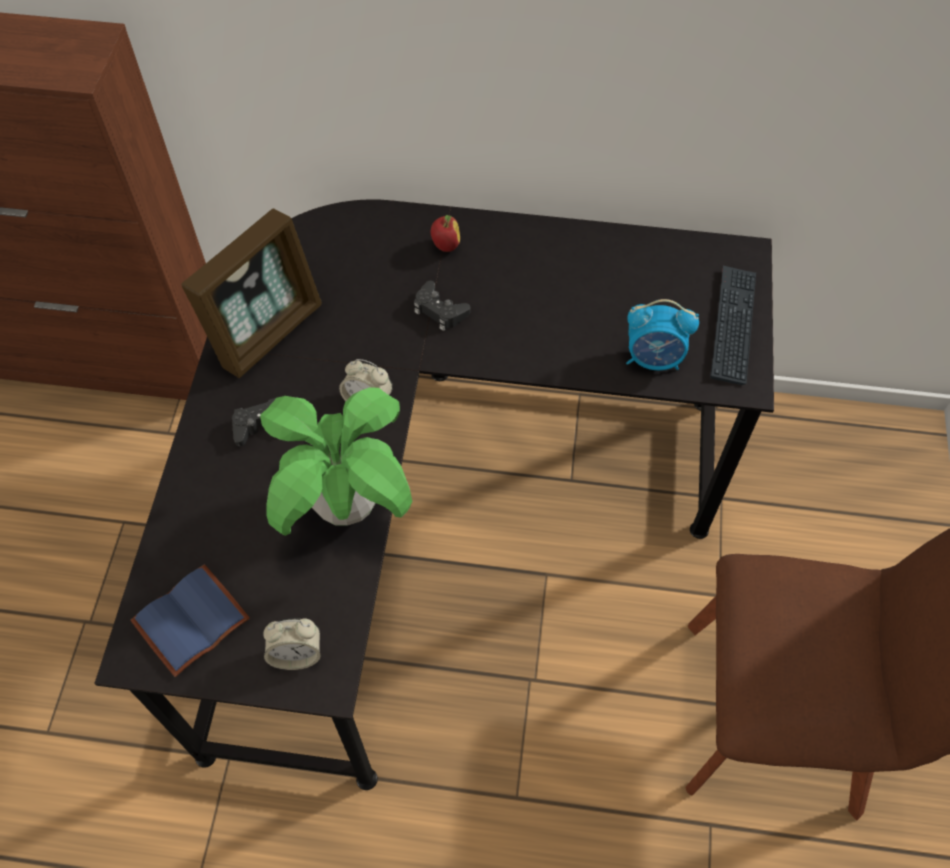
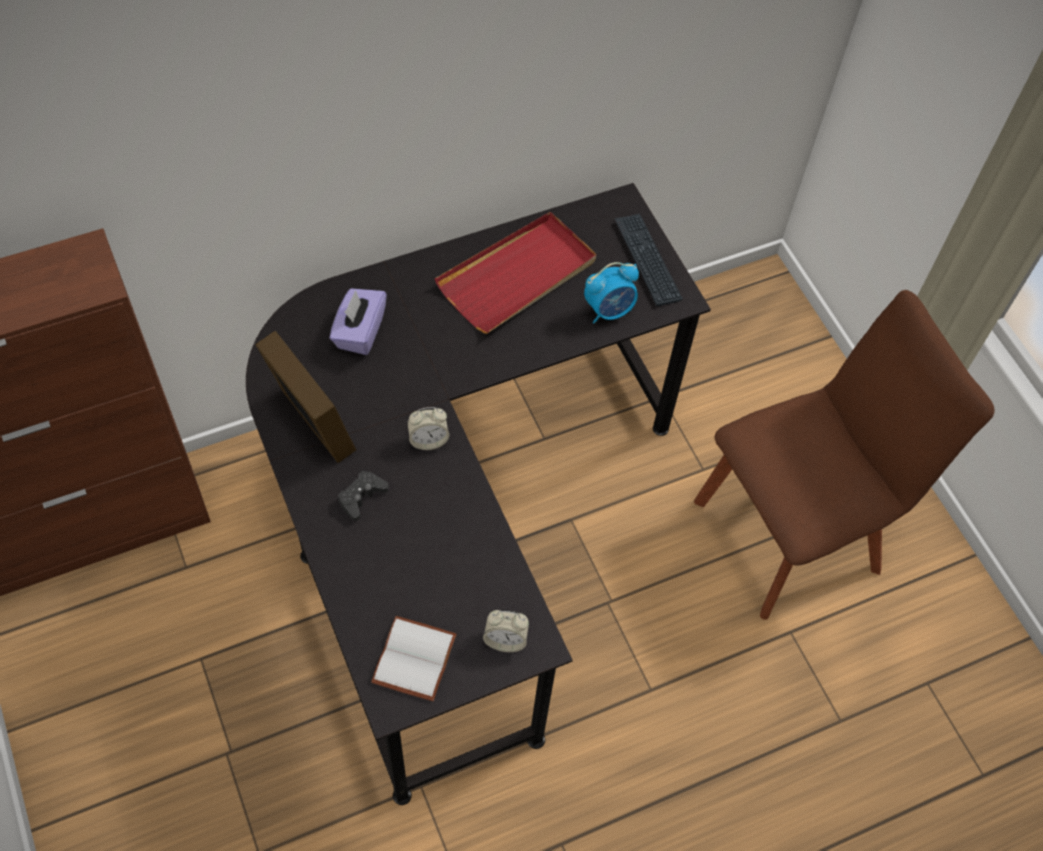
camera: 35 degrees left, 0 degrees up
blue book [130,564,250,677] -> white book [371,616,457,701]
picture frame [182,208,322,378] -> picture frame turned 45 degrees counterclockwise [255,331,356,463]
potted plant [260,387,412,536] -> none
alarm clock [263,618,320,670] -> alarm clock turned 45 degrees clockwise [483,610,529,652]
black game controller [414,281,470,331] -> none
apple [431,215,460,252] -> none
none -> purple tissue box [330,288,387,355]
none -> red tray [435,212,596,334]

